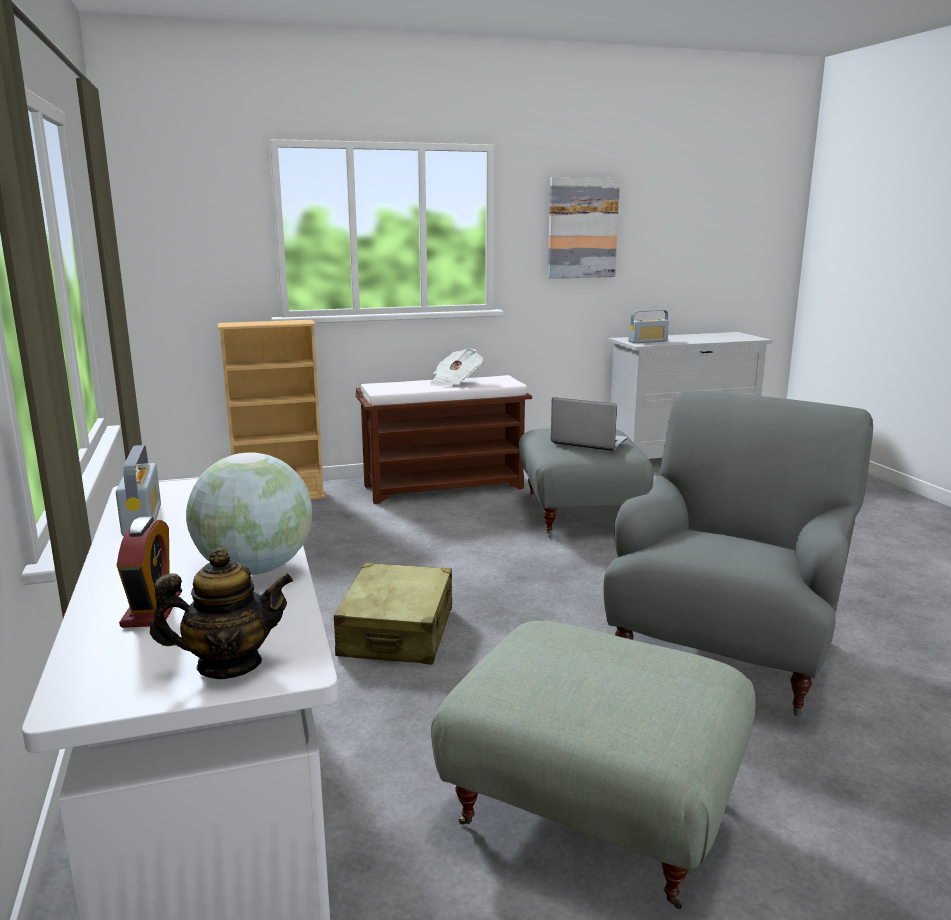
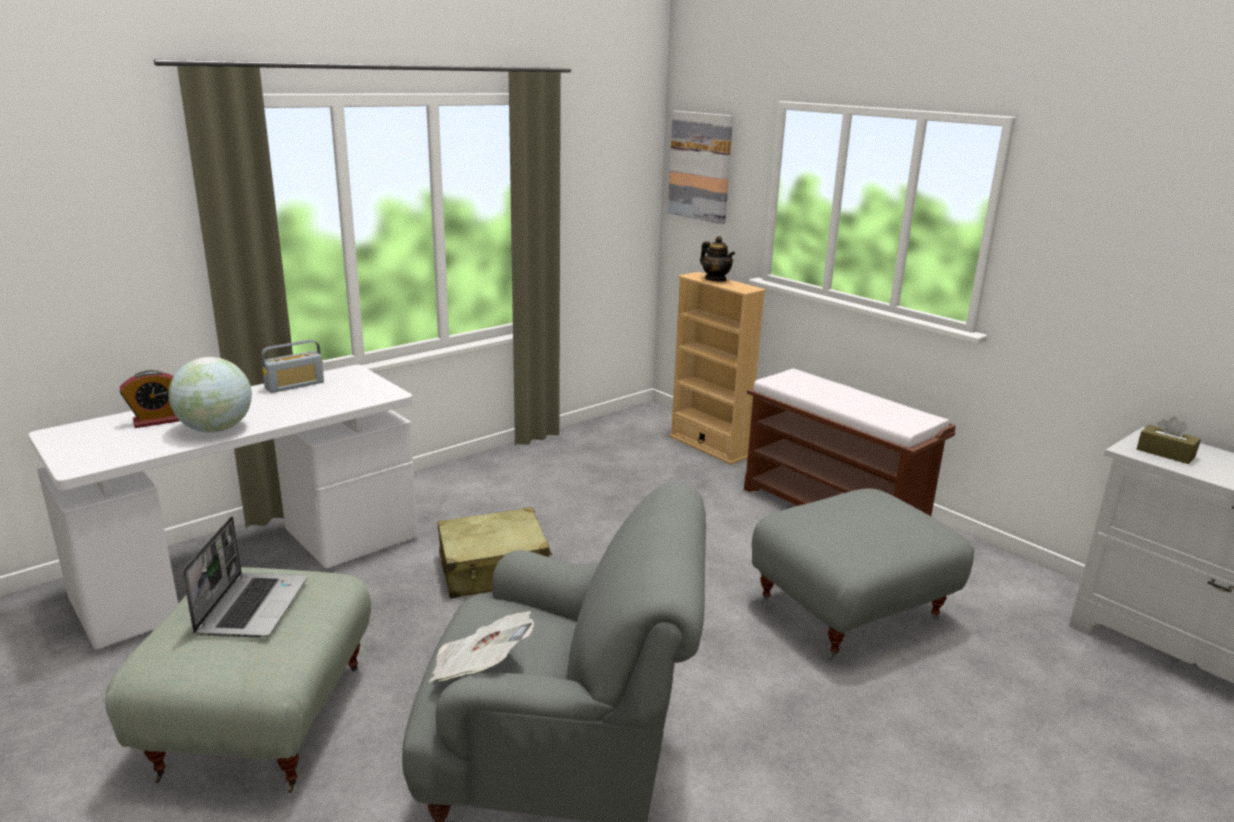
camera: 65 degrees right, 5 degrees up
teapot [150,548,293,679] -> teapot moved to [700,236,735,282]
newspaper [430,348,483,386] -> newspaper moved to [429,611,534,682]
picture [548,177,620,279] -> picture moved to [668,111,733,224]
laptop [551,397,627,451] -> laptop moved to [183,516,307,637]
radio [629,310,669,343] -> brown tissue box [1137,416,1201,464]

